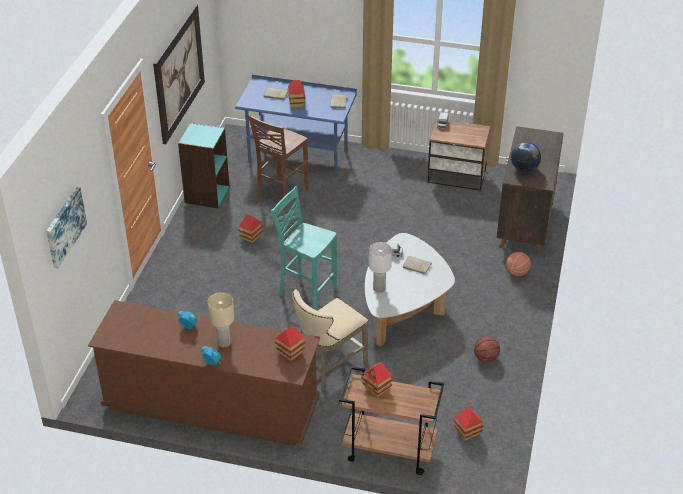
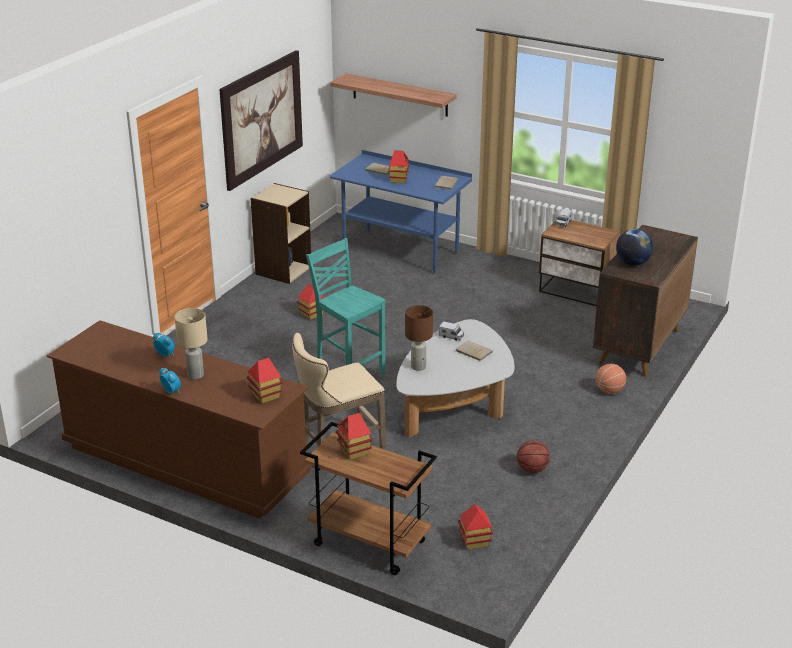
camera: 15 degrees right, 10 degrees down
picture [46,187,87,268] -> none
turquoise bookcase [178,123,230,208] -> beige bookcase [251,183,311,284]
brown stool [248,115,309,210] -> none
white table lamp [369,242,392,293] -> brown table lamp [405,305,433,371]
none -> shelf [330,73,457,117]

